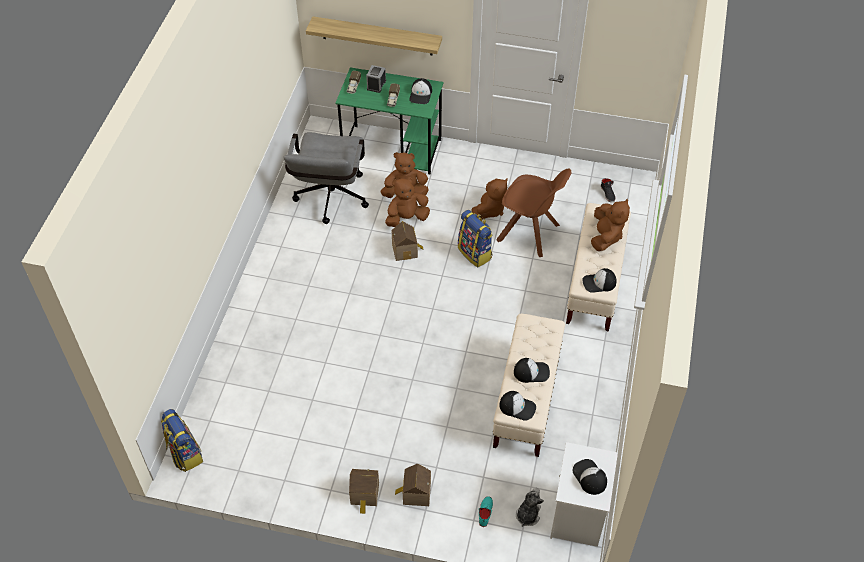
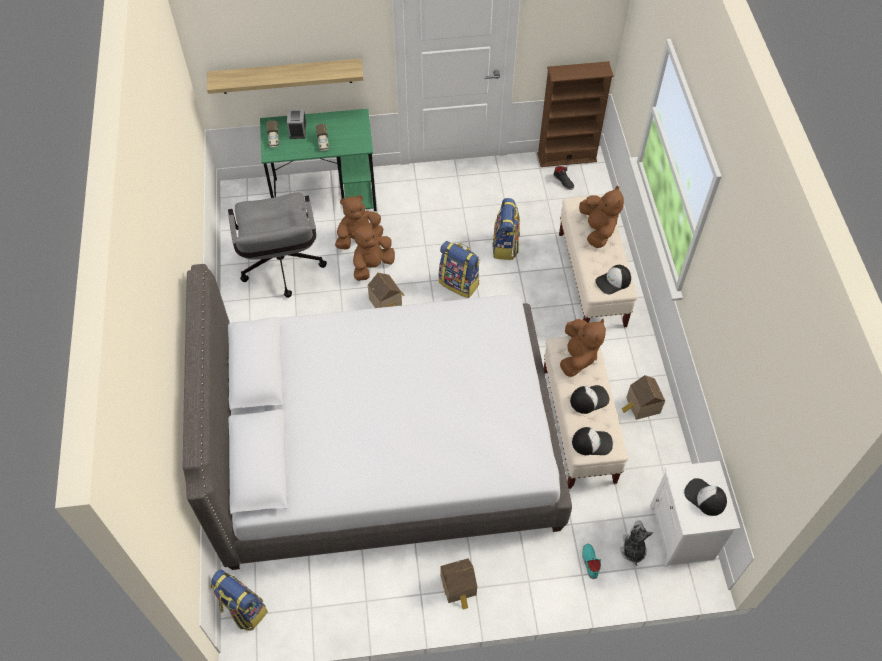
camera: 20 degrees left, 5 degrees up
toy house [395,463,431,506] -> toy house moved to [622,375,665,420]
cap [409,78,432,104] -> none
brown plush toy [472,178,508,220] -> brown plush toy moved to [560,319,606,377]
brown chair [496,169,571,257] -> backpack [492,198,520,260]
none -> grey bed [183,264,572,570]
none -> brown bookcase [537,61,614,167]

